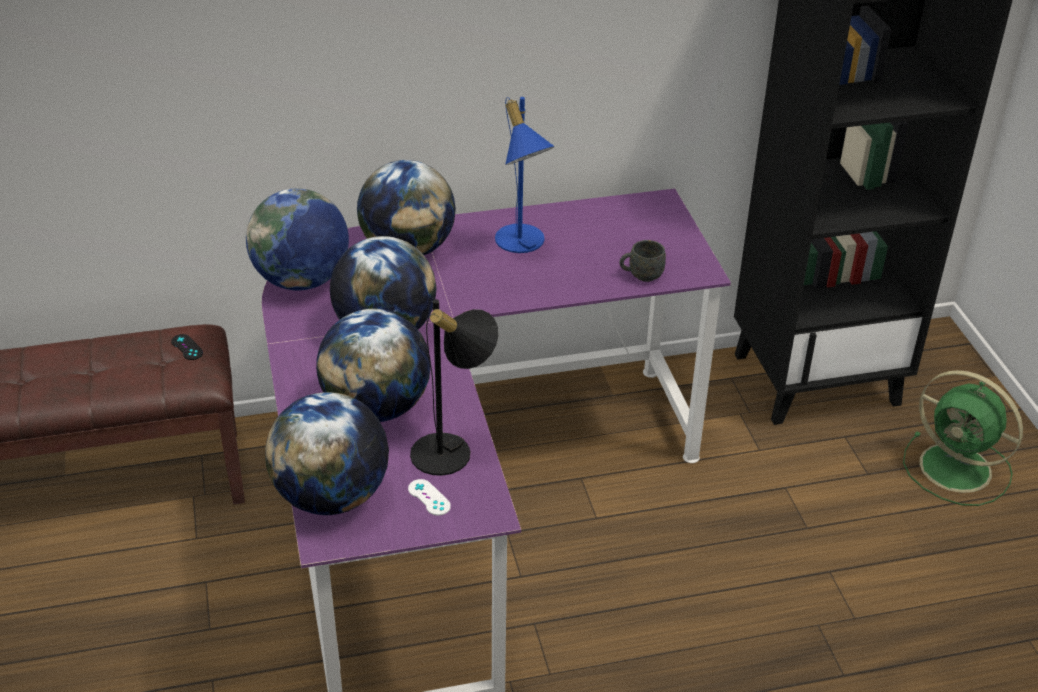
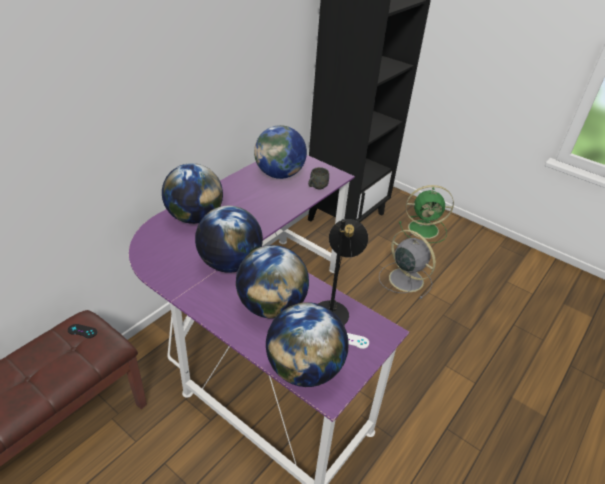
camera: 40 degrees left, 0 degrees up
globe [246,188,349,291] -> globe moved to [254,125,307,179]
blue table lamp [495,97,554,253] -> none
none -> grey fan [379,230,436,299]

